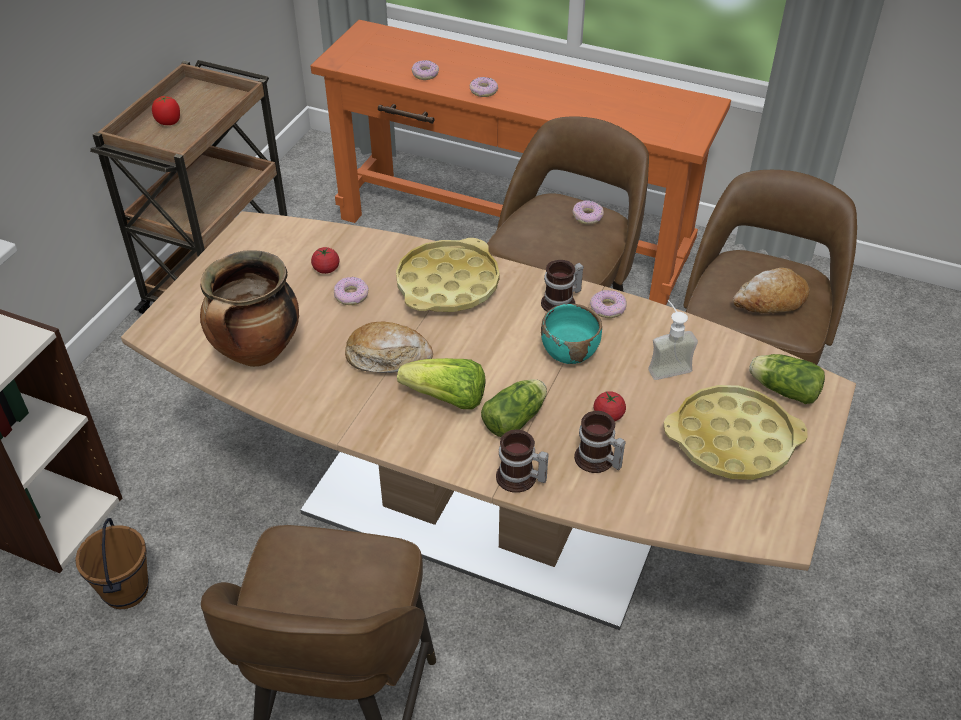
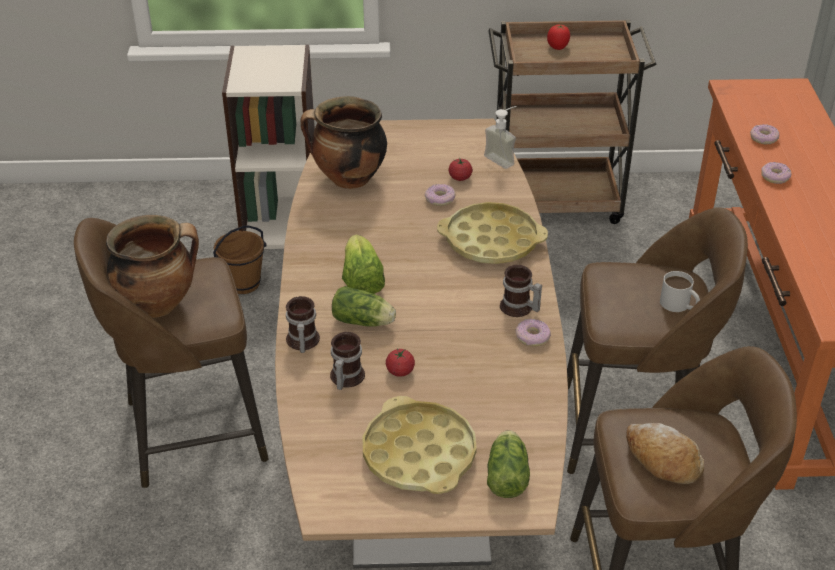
camera: 65 degrees right, 5 degrees down
bread [345,322,433,373] -> none
turquoise bowl [541,304,602,364] -> none
donut [572,200,604,225] -> white mug [660,271,700,312]
soap dispenser [648,300,698,380] -> soap dispenser moved to [484,106,517,169]
none -> cooking pot [106,215,199,318]

